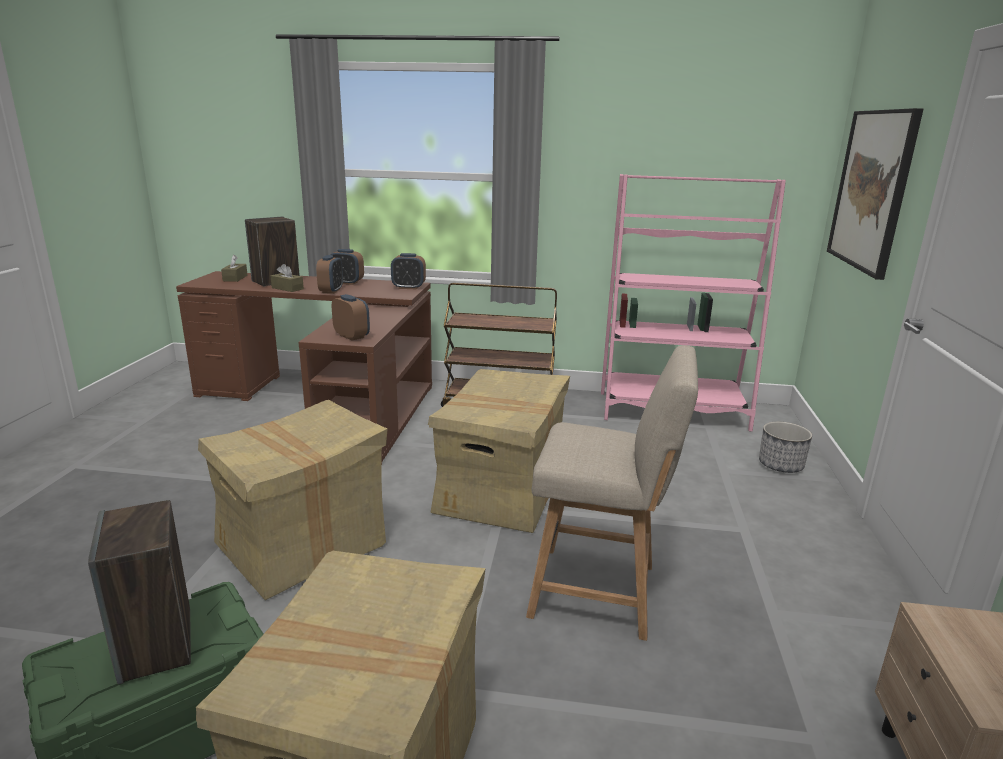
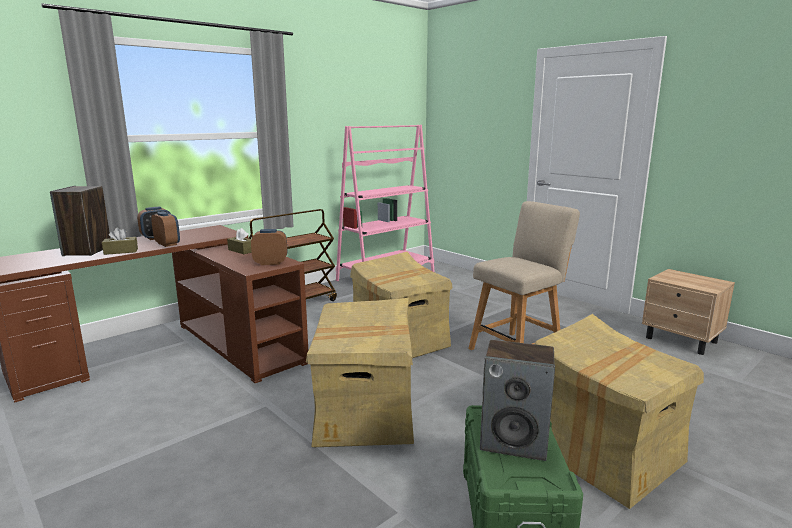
camera: 50 degrees left, 5 degrees down
brown tissue box [221,255,248,282] -> brown tissue box moved to [227,228,252,254]
alarm clock [391,253,426,289] -> none
planter [759,422,812,473] -> none
picture [827,108,923,280] -> none

